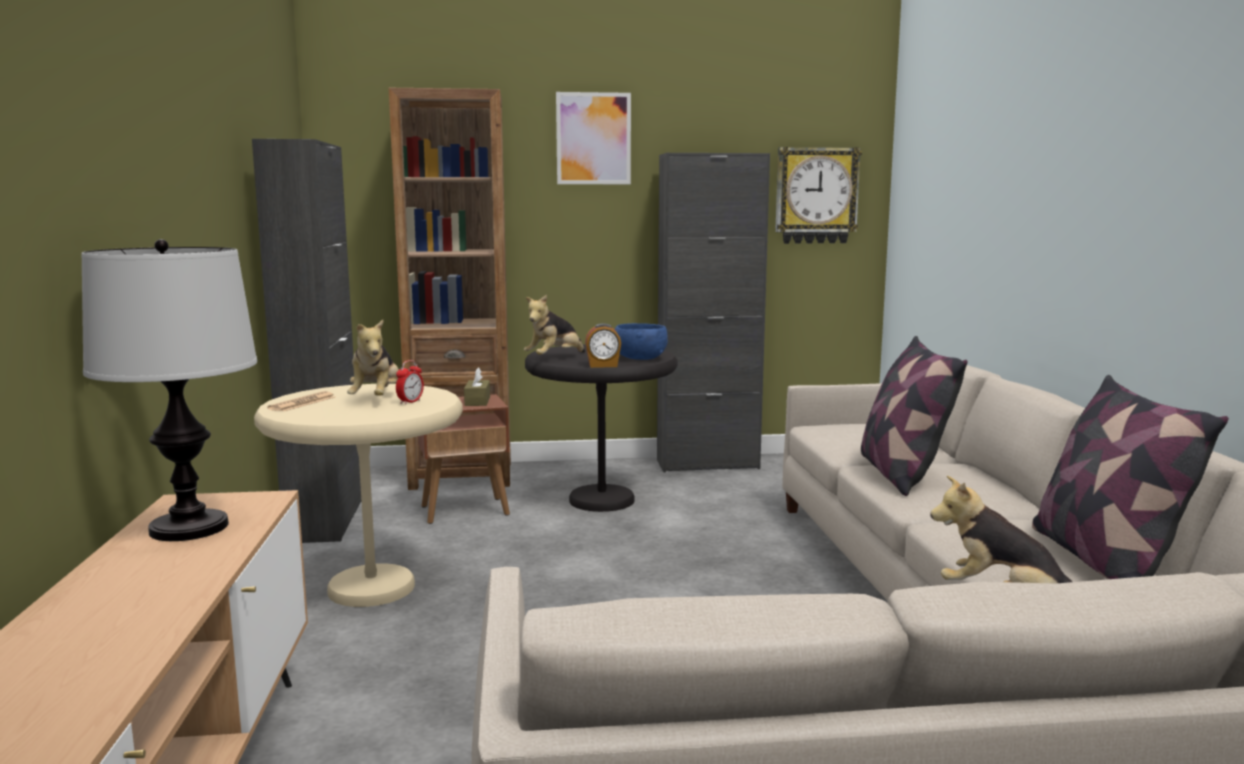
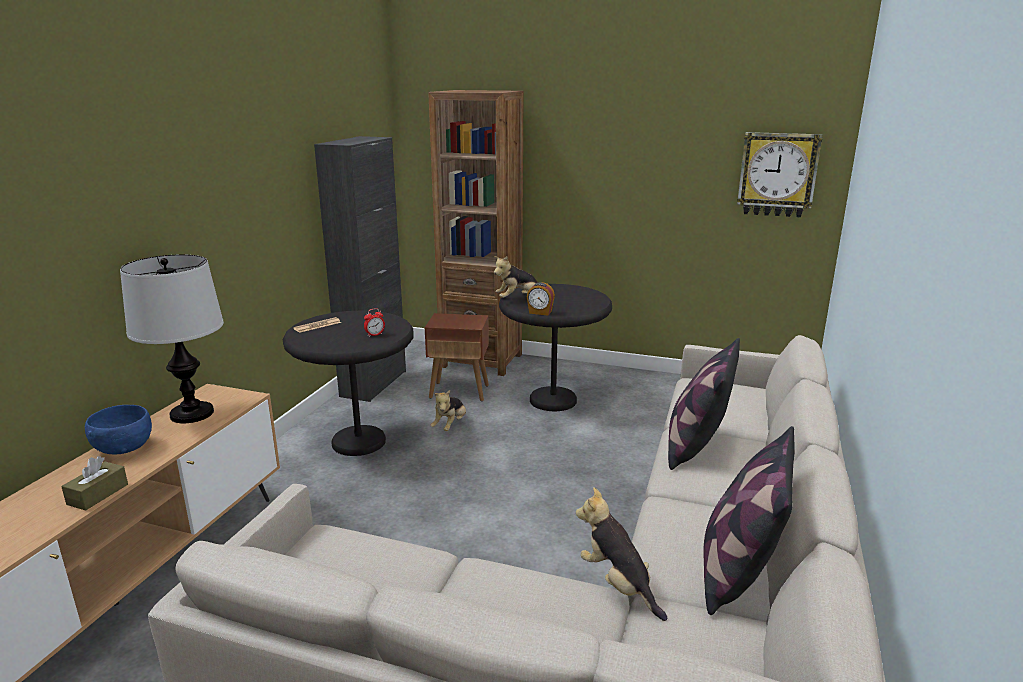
camera: 25 degrees right, 10 degrees up
beige side table [254,384,463,607] -> black side table [283,310,413,456]
plush toy [347,320,399,396] -> plush toy moved to [430,390,466,431]
brown tissue box [464,367,490,406] -> brown tissue box moved to [61,456,128,511]
picture [556,92,631,184] -> none
blue bowl [615,323,668,360] -> blue bowl moved to [85,405,152,454]
black cabinet [657,153,770,472] -> none

